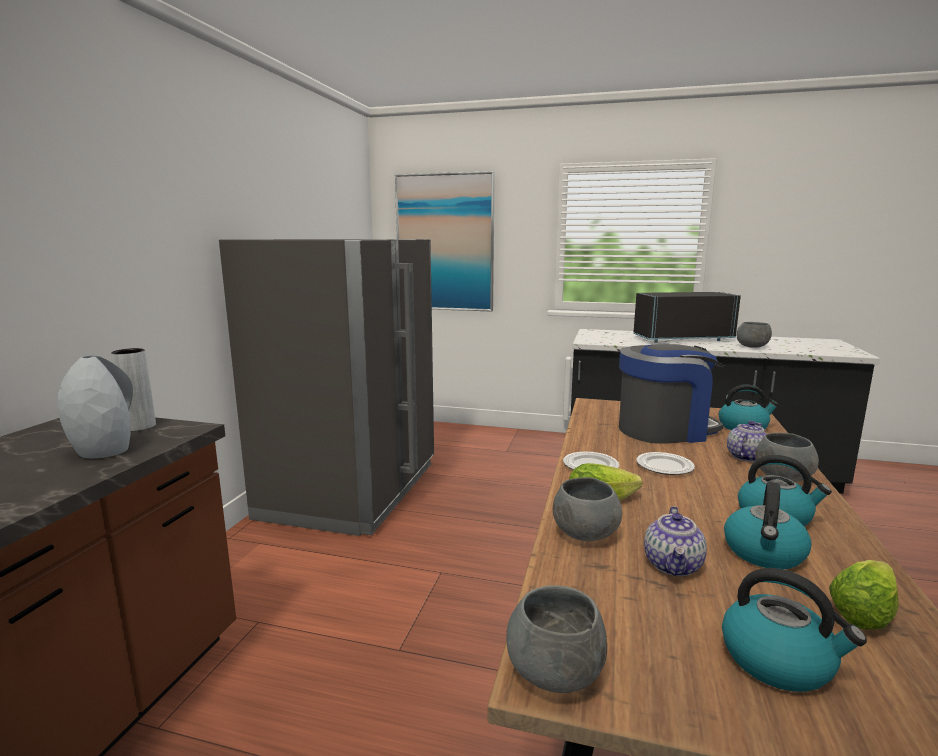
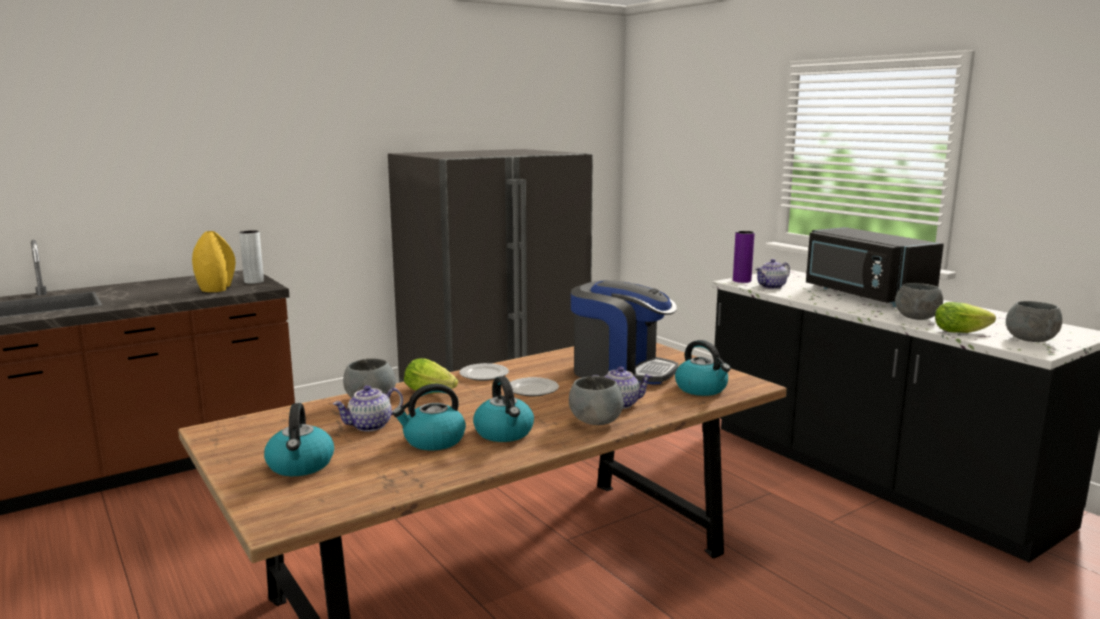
camera: 40 degrees right, 0 degrees up
grey vase [57,355,133,458] -> yellow vase [192,231,235,292]
picture [395,171,495,312] -> none
grey bowl [506,585,607,693] -> grey bowl moved to [1006,301,1062,342]
black microwave [633,292,741,343] -> black microwave turned 150 degrees counterclockwise [806,227,944,307]
lettuce [829,560,899,630] -> lettuce moved to [935,302,996,333]
none -> purple vase [733,231,755,283]
none -> teapot [755,259,790,289]

